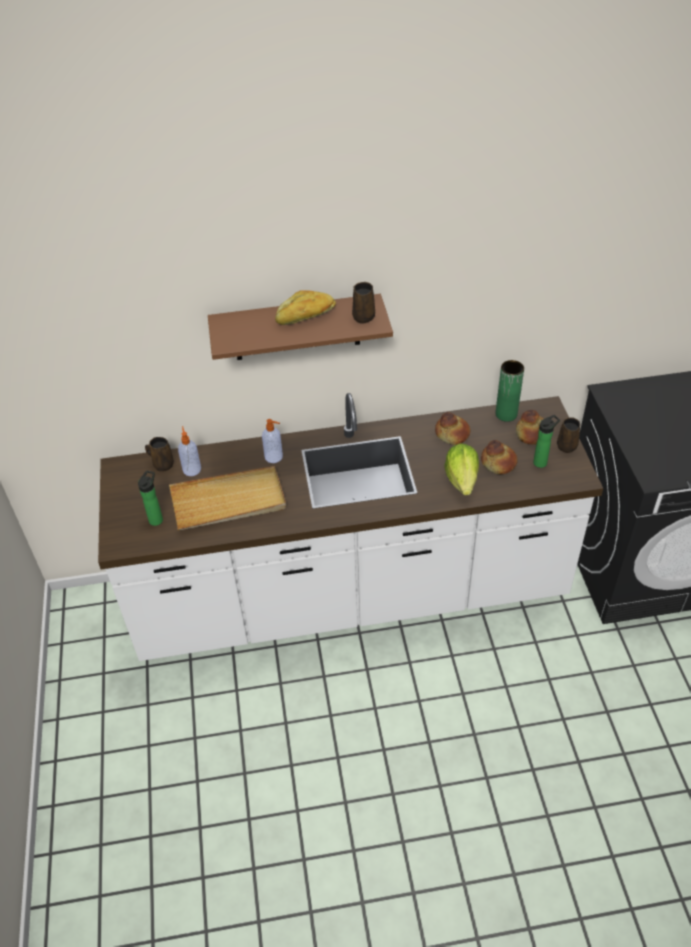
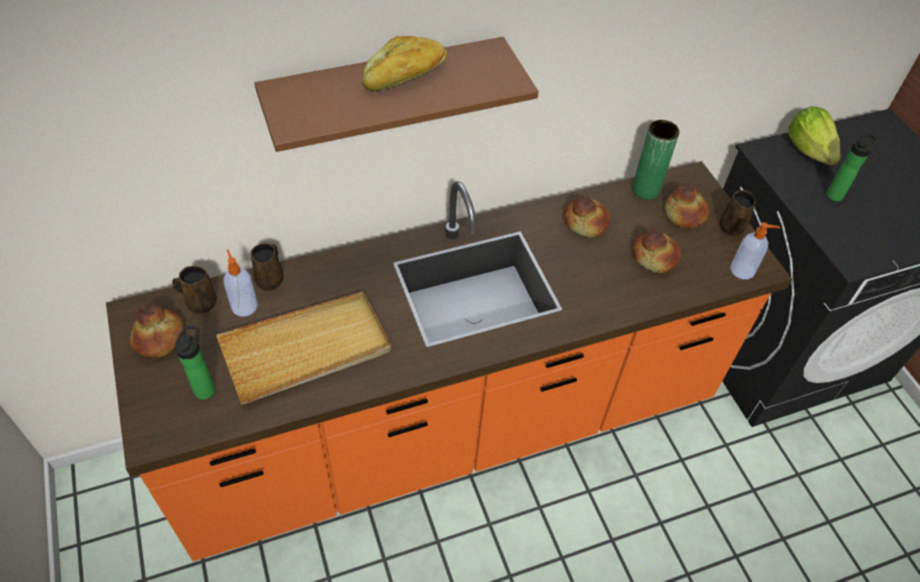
camera: 15 degrees left, 5 degrees up
white counter [98,393,603,661] -> orange counter [106,161,792,561]
soap dispenser [262,419,283,463] -> soap dispenser moved to [730,222,780,280]
brown mug [352,282,375,324] -> brown mug moved to [251,243,283,291]
lettuce [444,443,479,495] -> lettuce moved to [789,106,840,165]
bottle [533,415,560,468] -> bottle moved to [826,133,878,201]
none -> bread [130,304,184,357]

